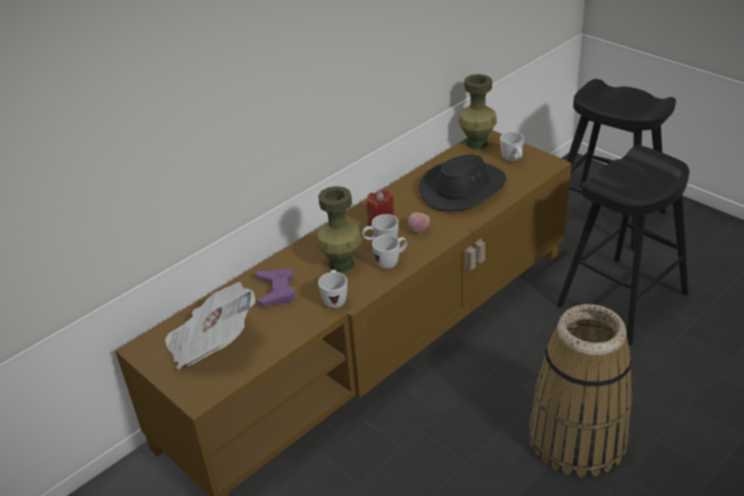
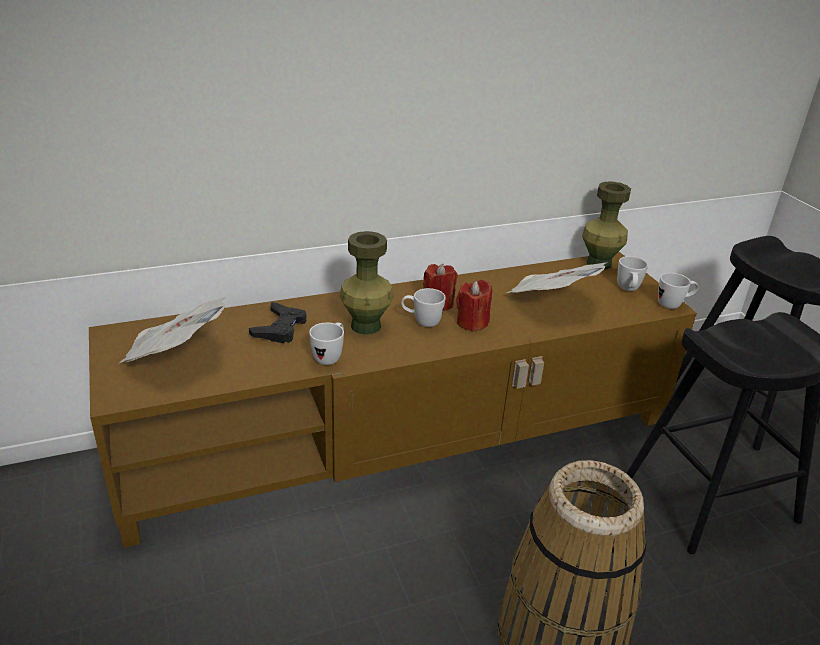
camera: 20 degrees right, 5 degrees down
purple game controller [256,269,296,307] -> black game controller [249,302,307,343]
white mug [372,235,408,269] -> white mug moved to [658,273,698,309]
apple [408,212,430,233] -> red candle [456,280,492,331]
black hat [419,155,506,212] -> newspaper [506,262,607,293]

